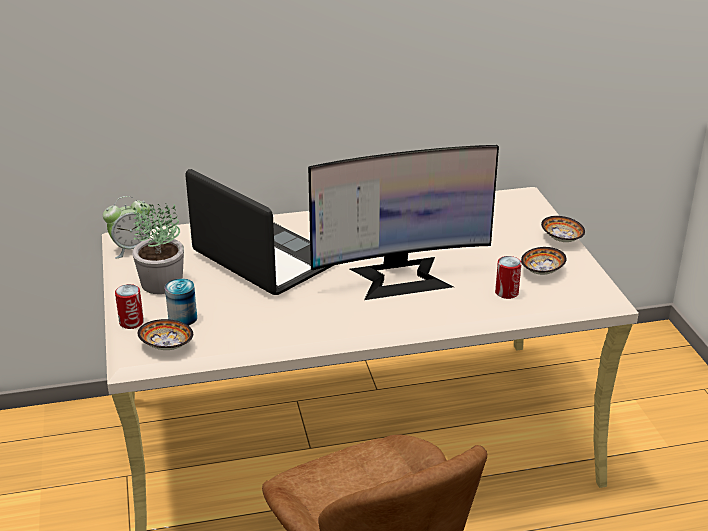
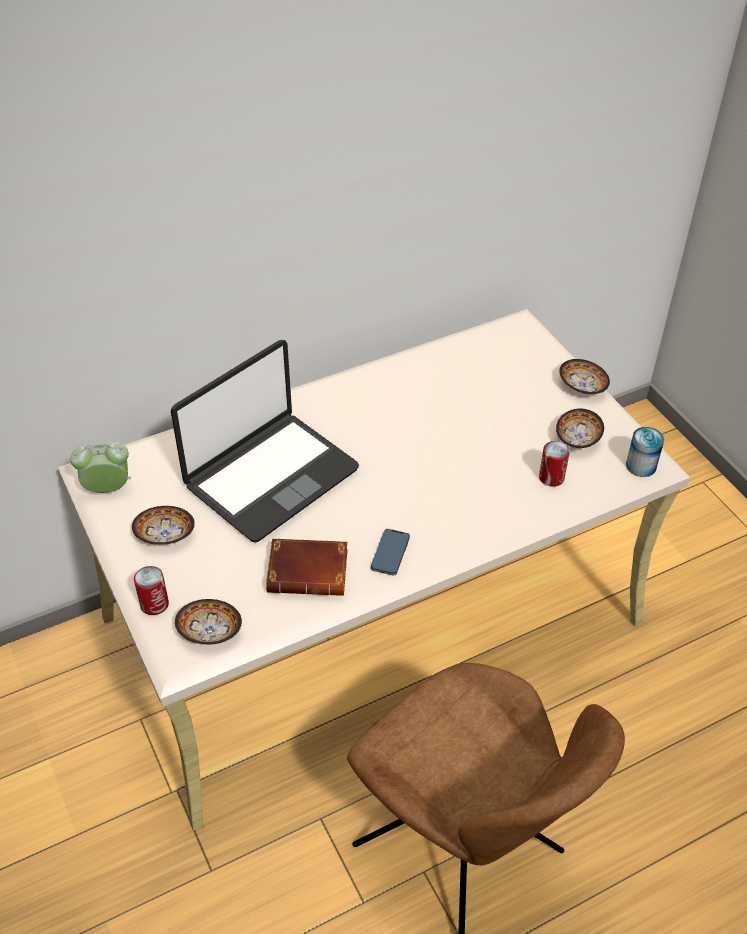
camera: 15 degrees left, 15 degrees up
alarm clock [103,196,151,259] -> alarm clock turned 150 degrees counterclockwise [70,442,131,493]
potted plant [132,203,184,294] -> bowl [132,506,195,545]
can [165,278,197,326] -> can moved to [626,427,664,477]
laptop [185,169,334,295] -> laptop turned 105 degrees clockwise [171,340,359,542]
monitor [308,145,499,300] -> none
none -> brown book [266,539,348,596]
none -> phone [371,529,410,576]

